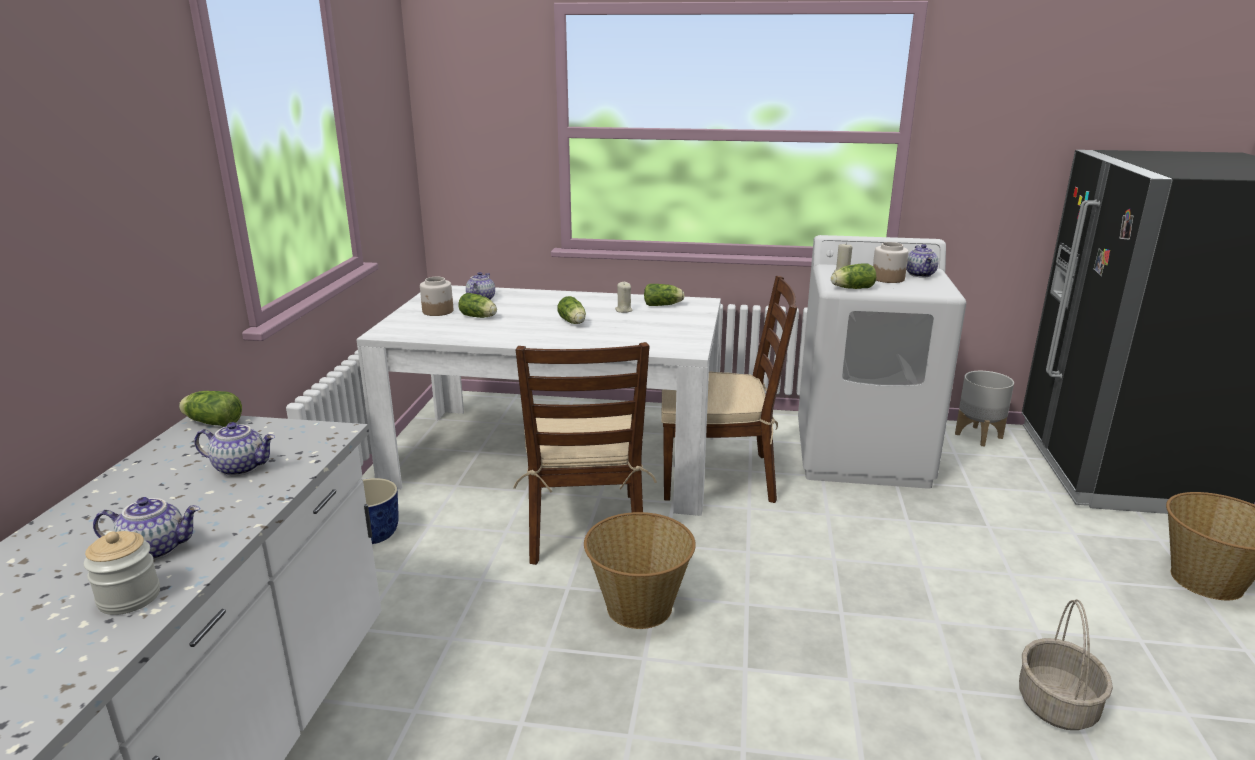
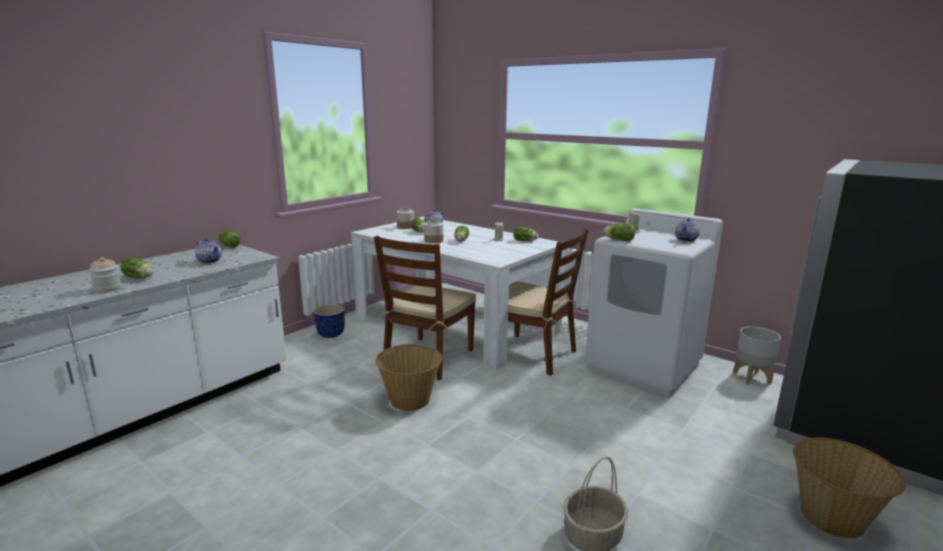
camera: 30 degrees right, 5 degrees down
teapot [93,497,200,560] -> lettuce [121,257,154,278]
jar [873,242,909,283] -> jar moved to [424,220,443,243]

